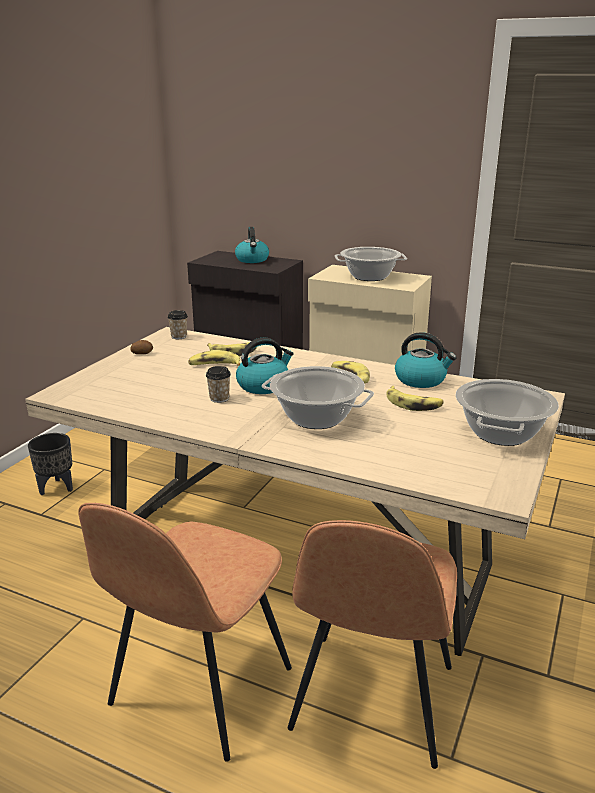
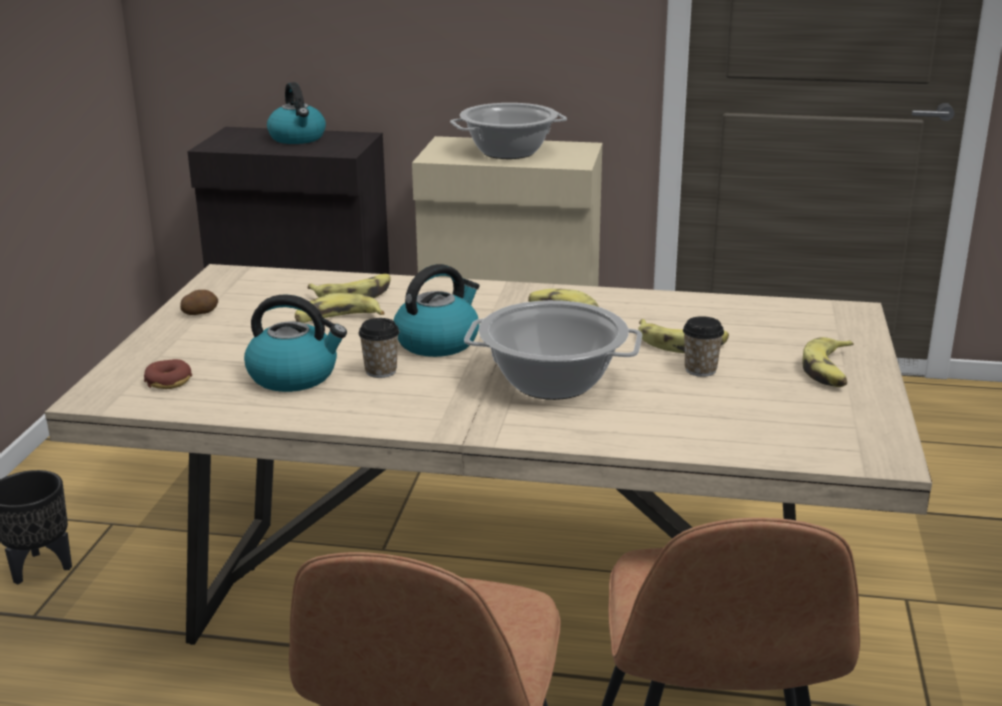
camera: 15 degrees left, 0 degrees up
cup [167,310,188,339] -> cup moved to [683,316,724,377]
kettle [395,332,457,388] -> kettle moved to [244,295,347,392]
cooking pot [455,379,559,446] -> banana [802,337,854,387]
none -> donut [144,359,192,389]

